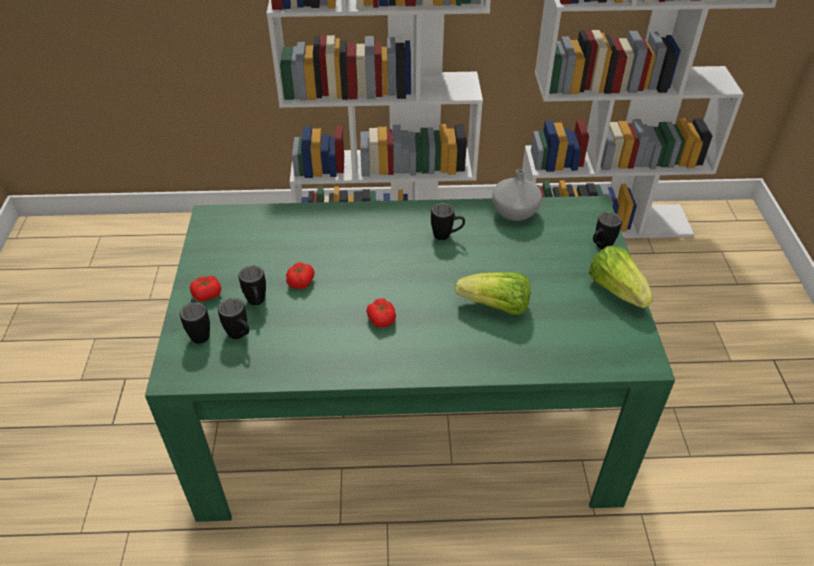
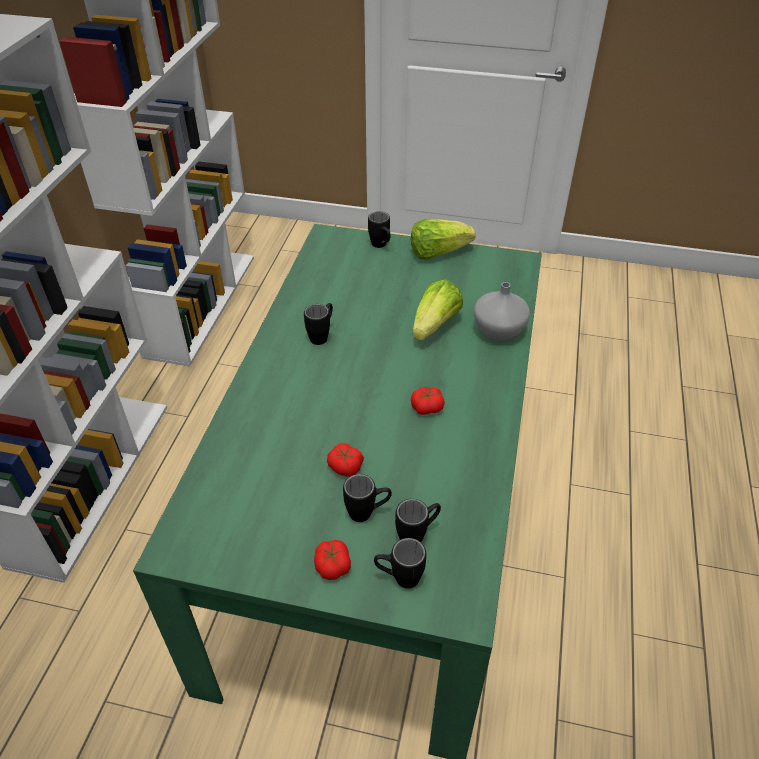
camera: 75 degrees left, 0 degrees up
grey vase [492,169,542,221] -> grey vase moved to [474,282,530,340]

